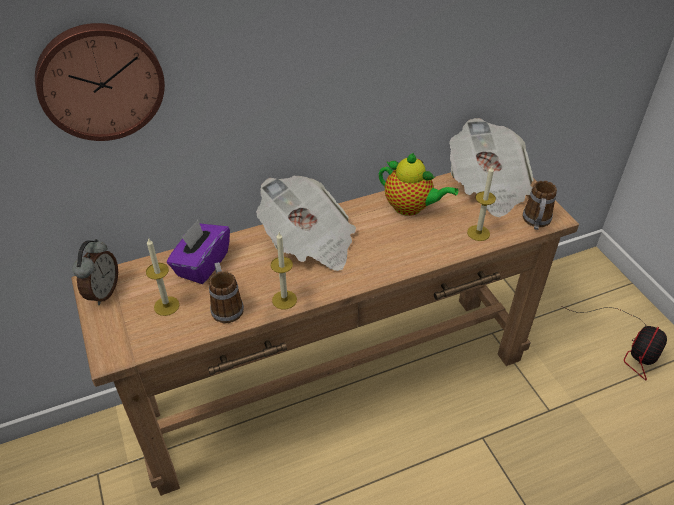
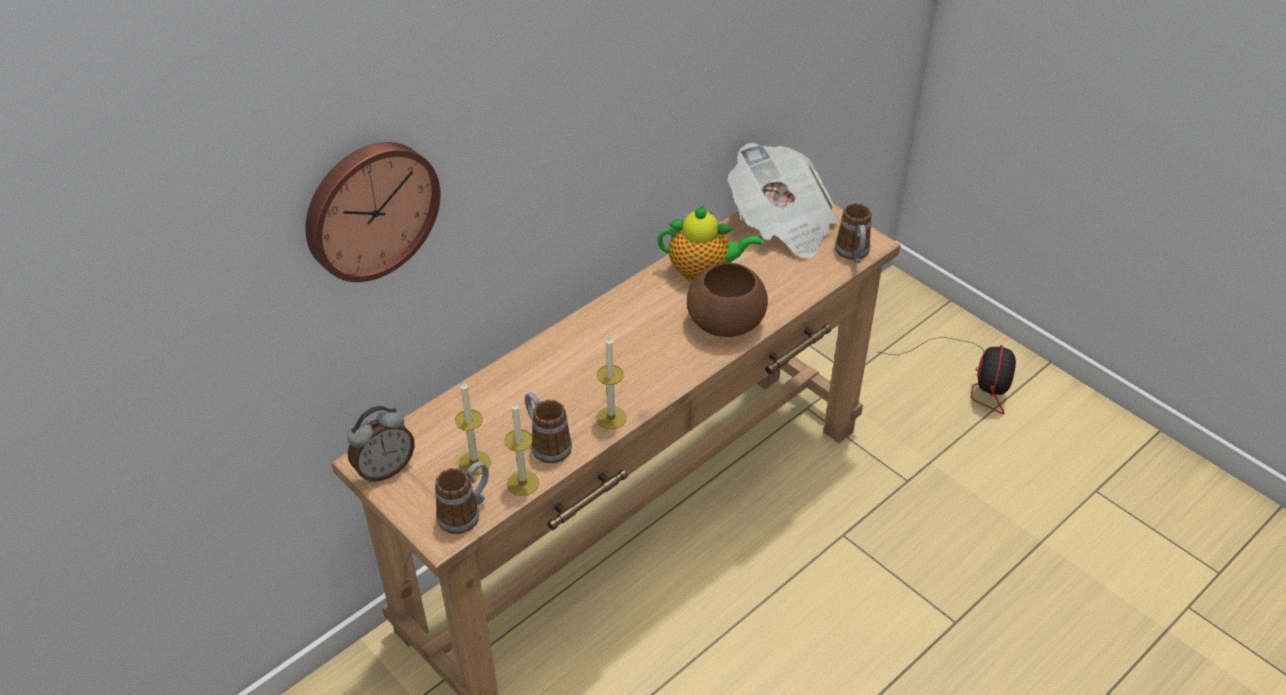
camera: 20 degrees left, 0 degrees up
alarm clock [72,239,118,305] -> alarm clock turned 60 degrees clockwise [347,406,415,483]
purple tissue box [167,220,230,284] -> none
newspaper [256,176,356,271] -> none
candle [467,166,496,241] -> candle moved to [504,402,539,496]
none -> mug [435,462,489,534]
none -> brown bowl [687,263,768,337]

